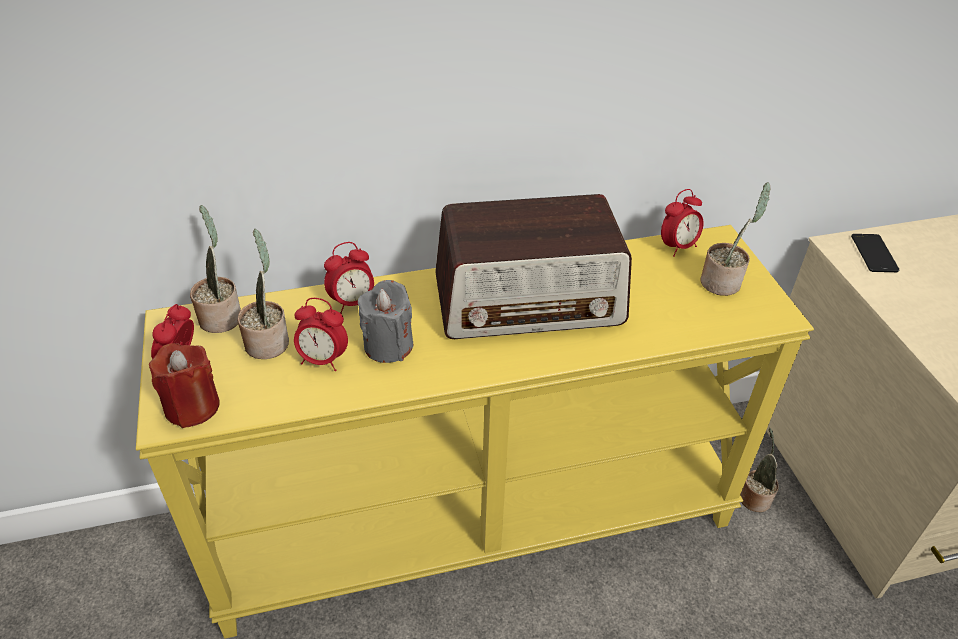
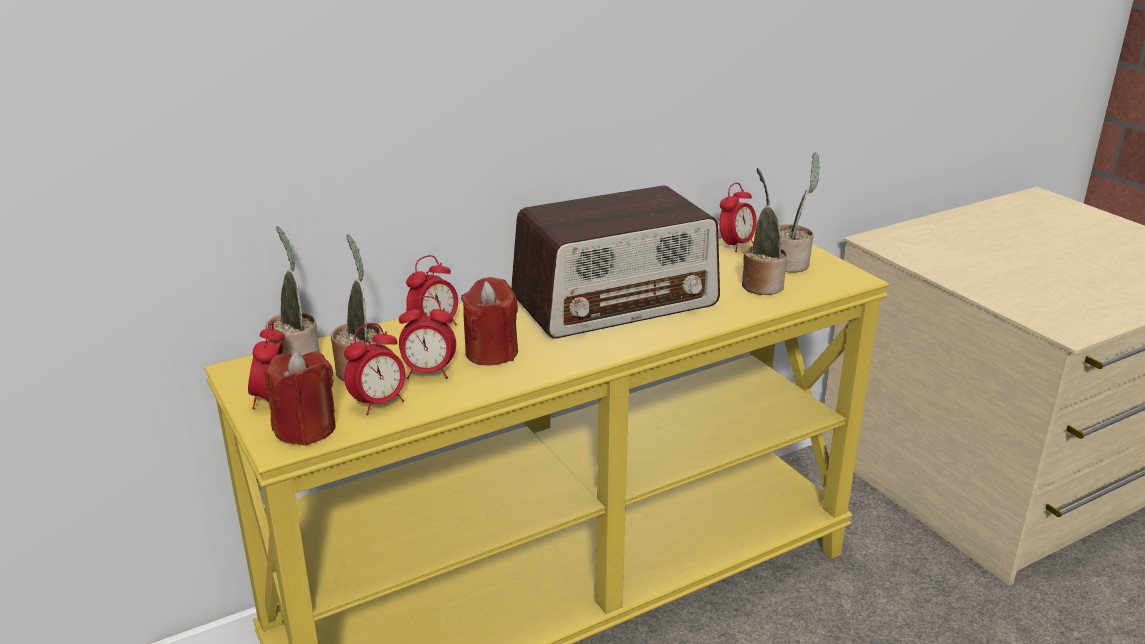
camera: 15 degrees left, 15 degrees down
grey candle [358,280,413,363] -> red candle [461,277,518,365]
potted plant [740,428,779,512] -> potted plant moved to [742,168,787,295]
phone [851,234,899,272] -> none
none -> alarm clock [344,323,405,415]

